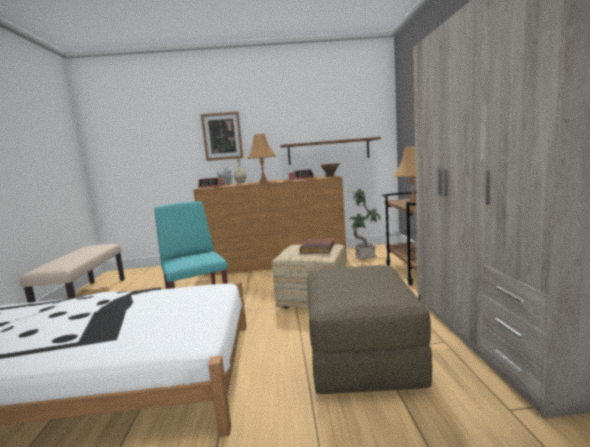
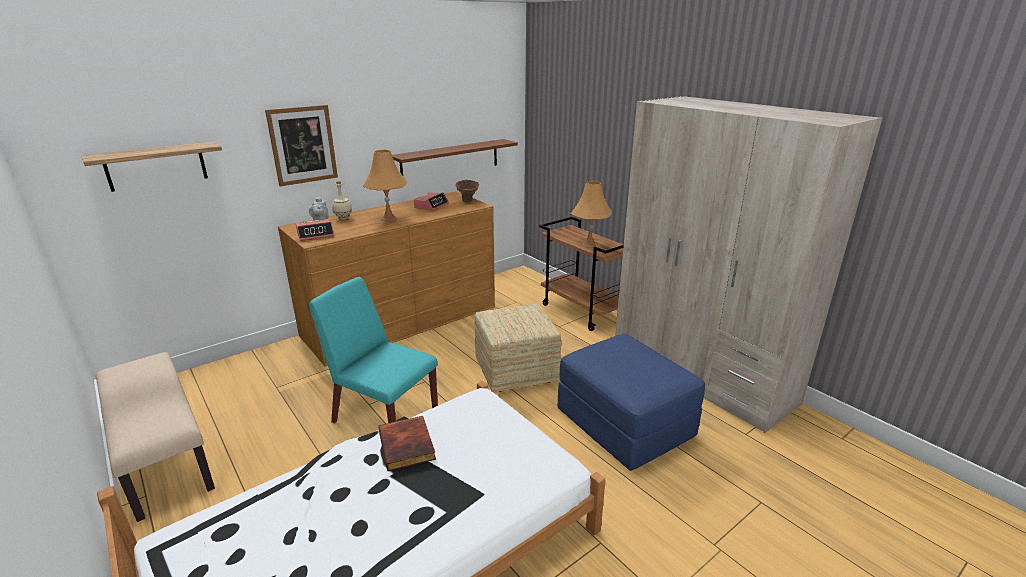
camera: 35 degrees left, 15 degrees up
book [300,238,335,253] -> book moved to [378,416,436,471]
brown ottoman [307,265,432,394] -> blue ottoman [558,334,705,471]
potted plant [348,189,380,259] -> none
none -> shelf [82,141,222,192]

